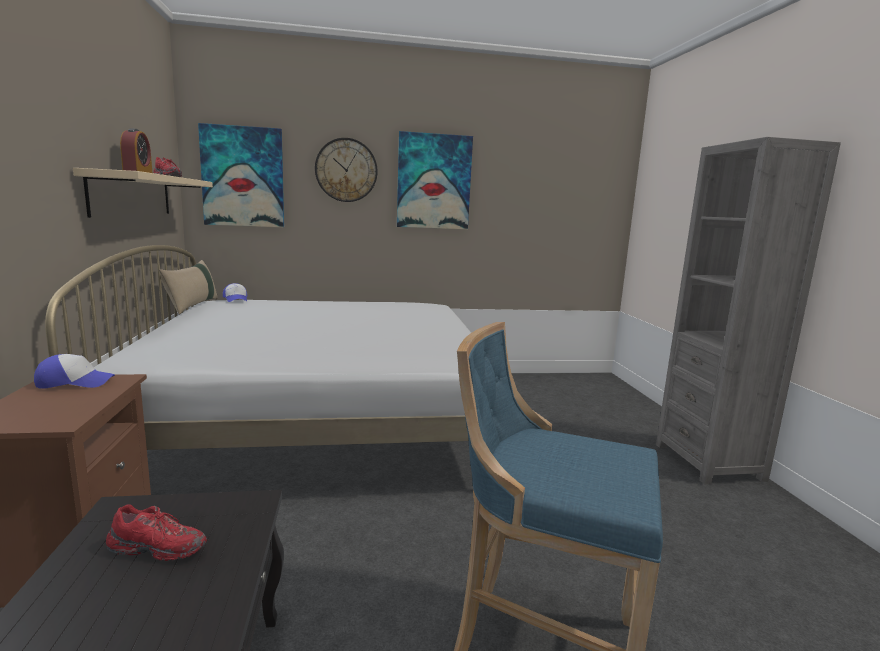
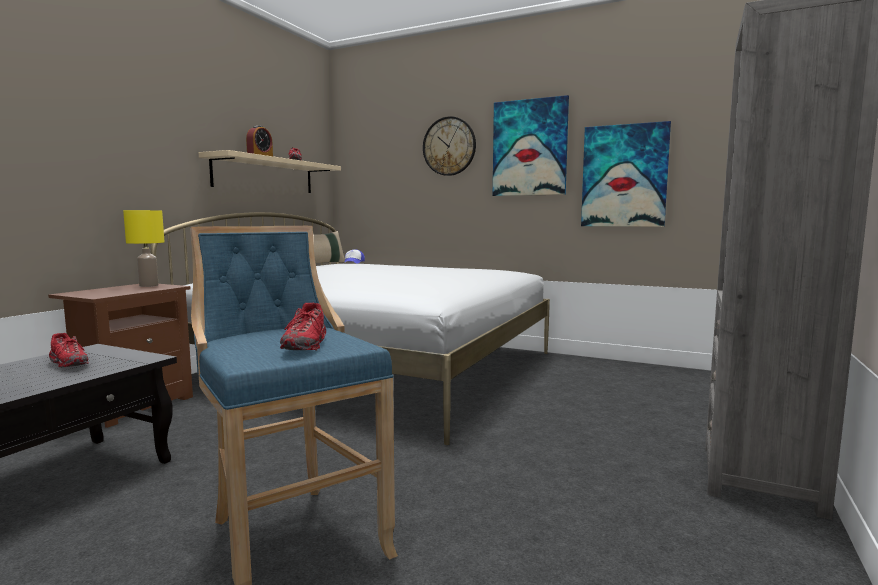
camera: 35 degrees right, 5 degrees down
cap [34,354,115,389] -> yellow table lamp [123,210,165,287]
picture [198,123,284,228] -> picture moved to [581,121,671,227]
none -> red shoe [280,303,326,351]

